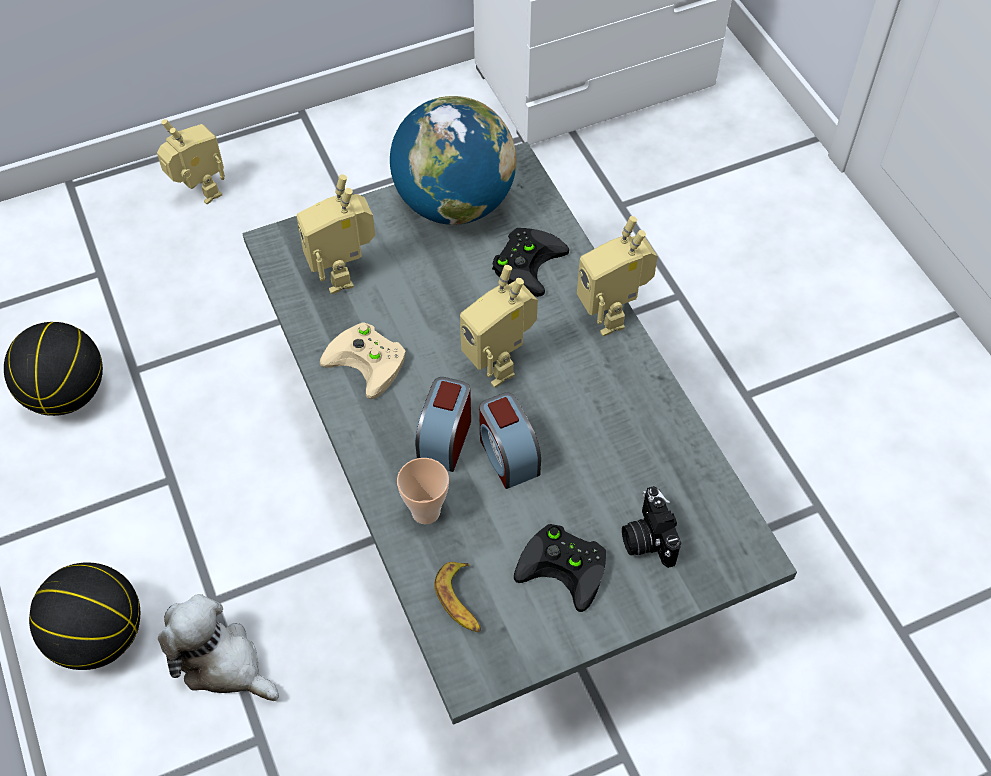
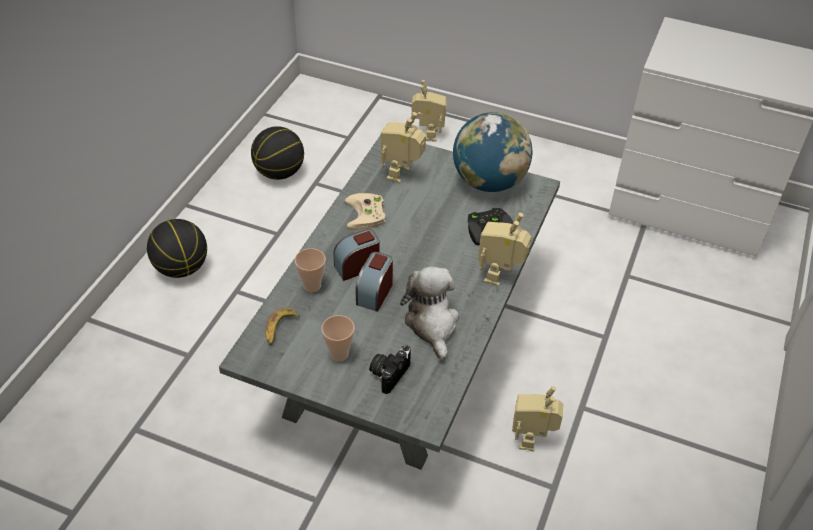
camera: 45 degrees right, 10 degrees down
plush toy [158,594,279,701] -> plush toy moved to [400,267,459,361]
toy robot [460,265,538,388] -> toy robot moved to [512,386,563,451]
black game controller [514,524,606,612] -> cup [321,315,355,362]

